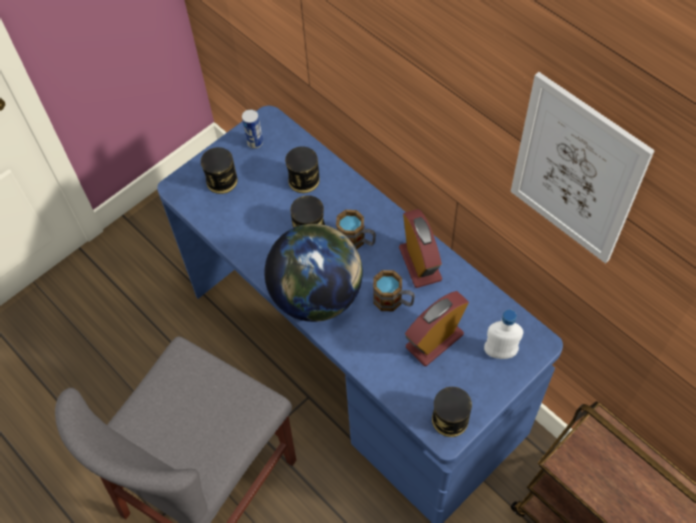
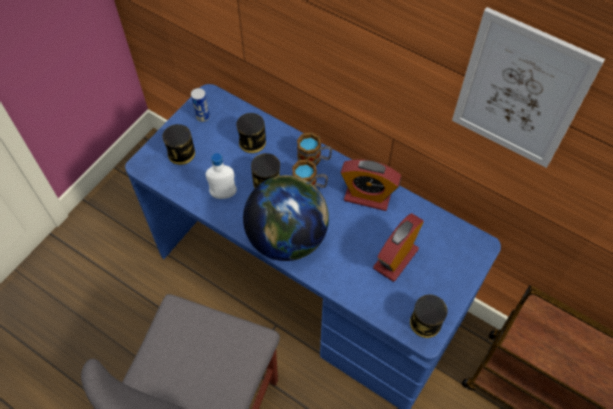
camera: 15 degrees left, 0 degrees up
mug [373,270,415,311] -> mug moved to [297,132,332,165]
alarm clock [399,209,442,288] -> alarm clock turned 135 degrees clockwise [340,159,401,211]
white bottle [484,309,523,359] -> white bottle moved to [206,153,237,199]

